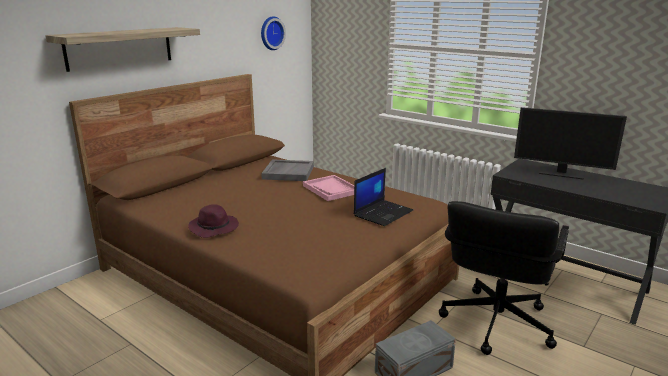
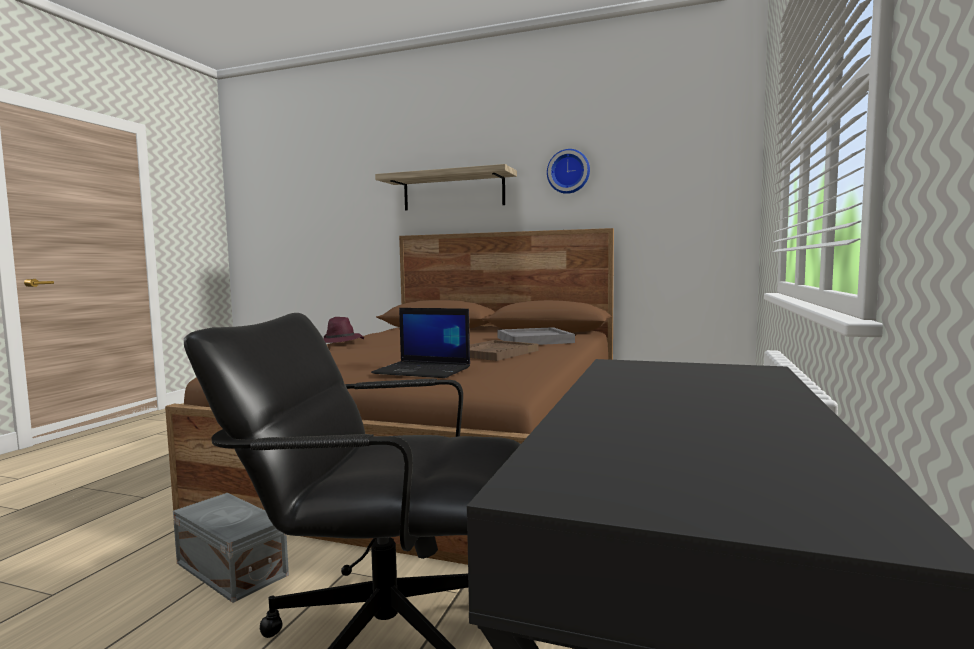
camera: 70 degrees right, 15 degrees down
wall clock [261,16,286,50] -> wall clock moved to [547,149,590,194]
pink tray [303,175,354,201] -> brown tray [470,340,538,361]
monitor [514,107,627,180] -> none

